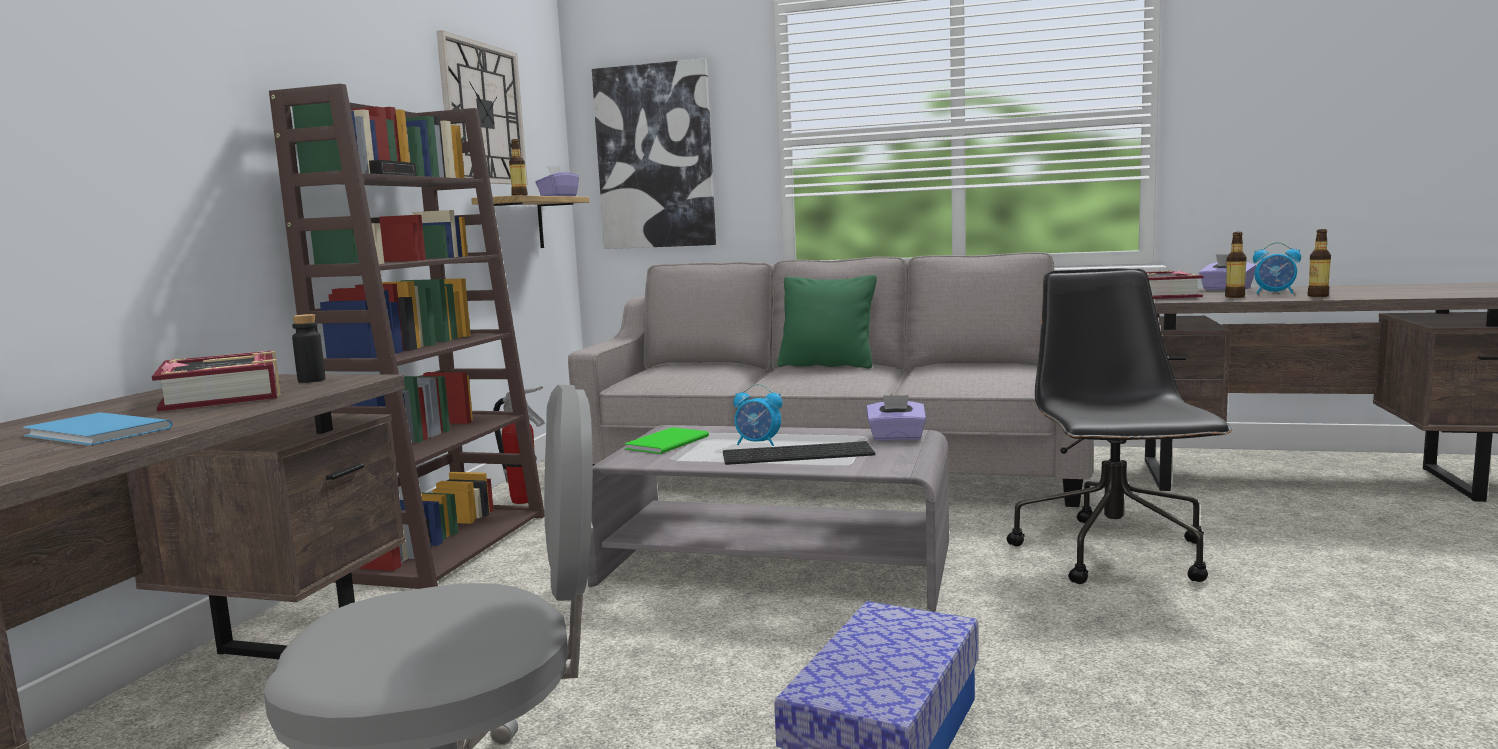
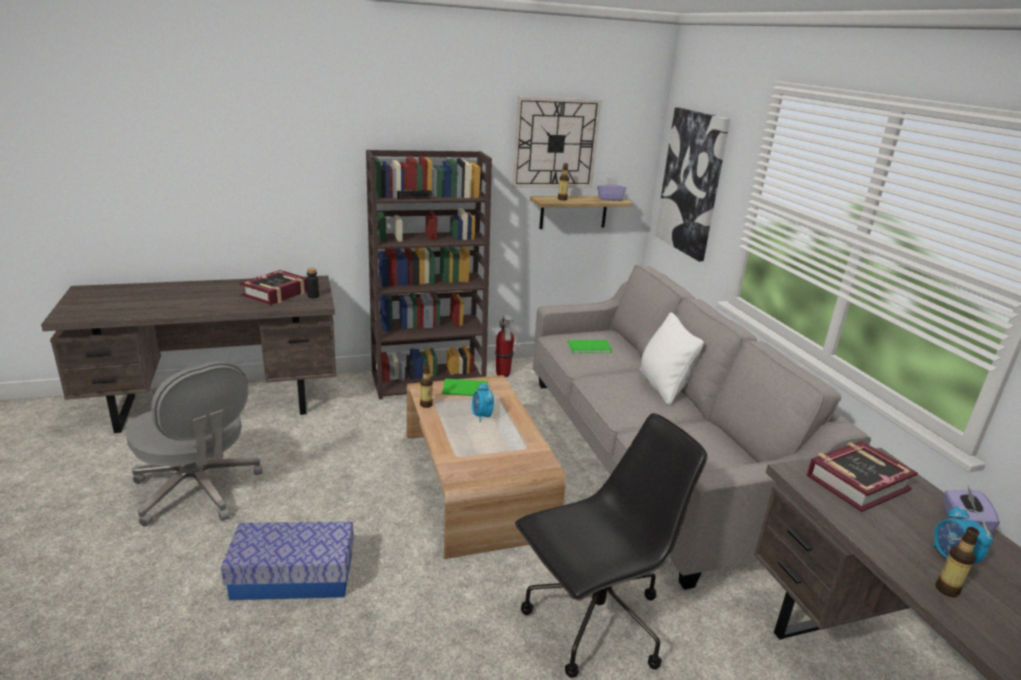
camera: 55 degrees right, 15 degrees up
blue book [23,412,173,446] -> none
grey coffee table [587,425,949,612] -> brown coffee table [407,375,566,559]
keyboard [723,441,875,465] -> none
green pillow [777,275,877,369] -> white pillow [640,312,704,405]
purple tissue box [866,395,926,441] -> none
bottle [1225,232,1247,298] -> bottle moved to [420,364,433,408]
none -> green book [568,340,612,353]

